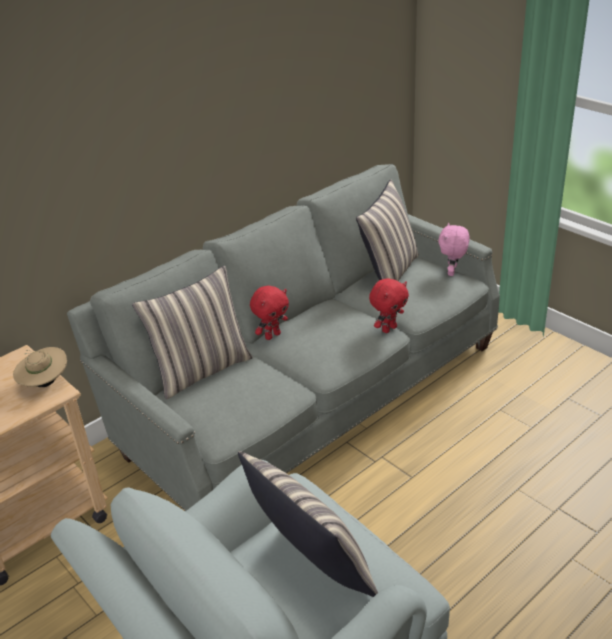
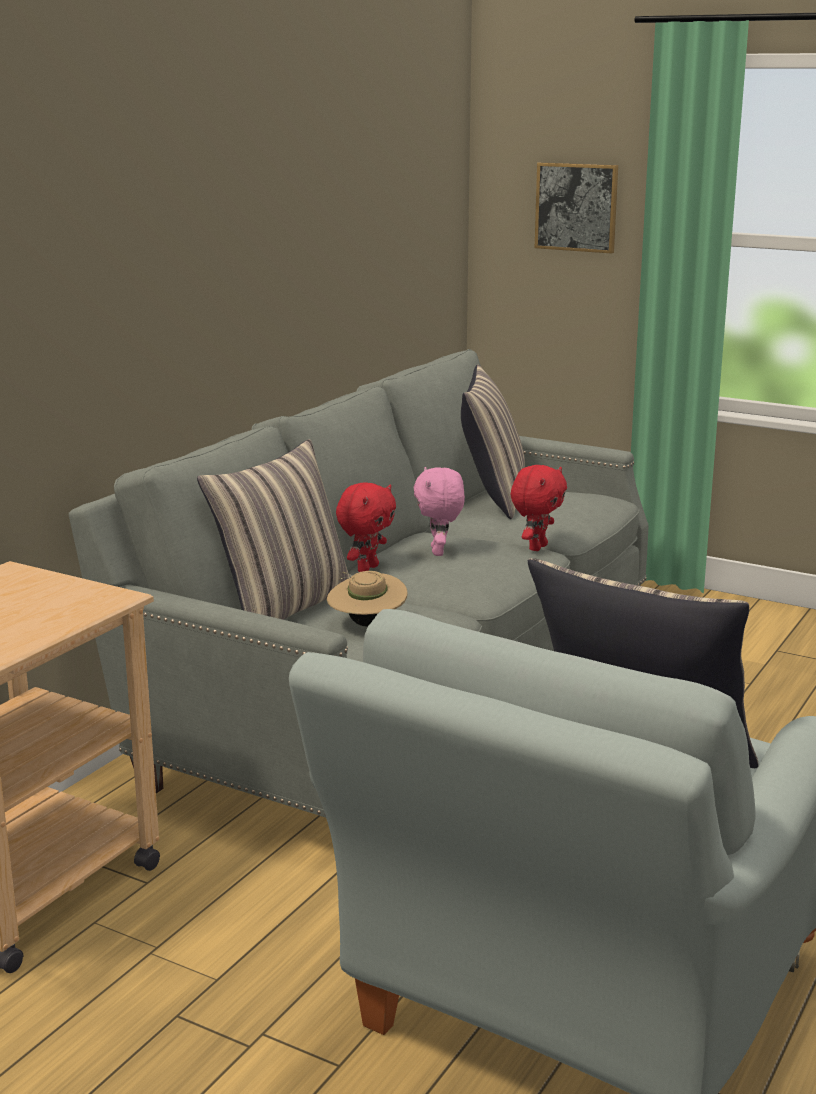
camera: 20 degrees left, 15 degrees down
beige hat [13,347,67,387] -> beige hat moved to [327,571,407,627]
pink plush toy [438,223,470,276] -> pink plush toy moved to [414,467,465,556]
none -> picture [535,162,618,254]

